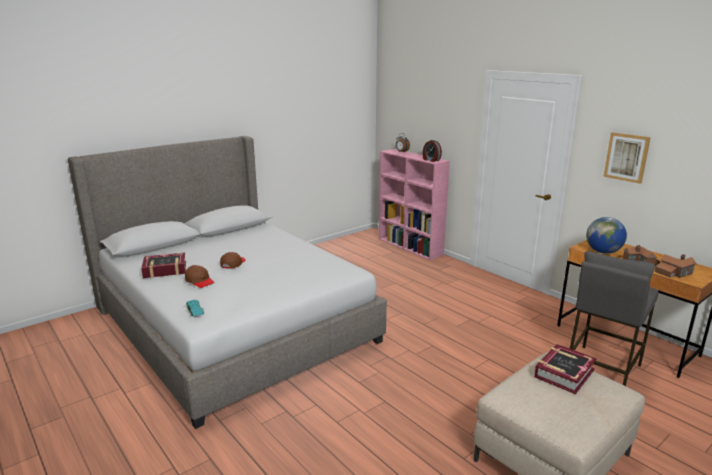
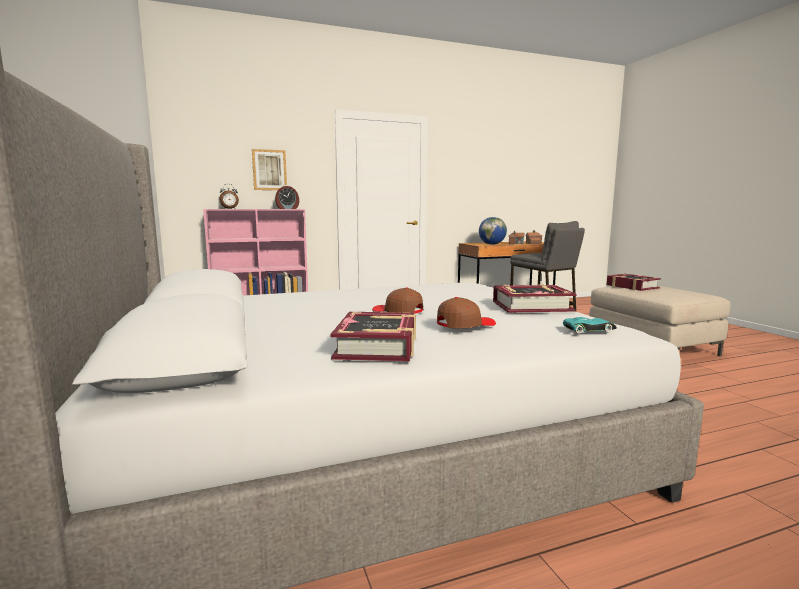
camera: 70 degrees left, 10 degrees down
picture [603,132,651,184] -> picture moved to [252,149,287,190]
none -> book [493,284,576,312]

